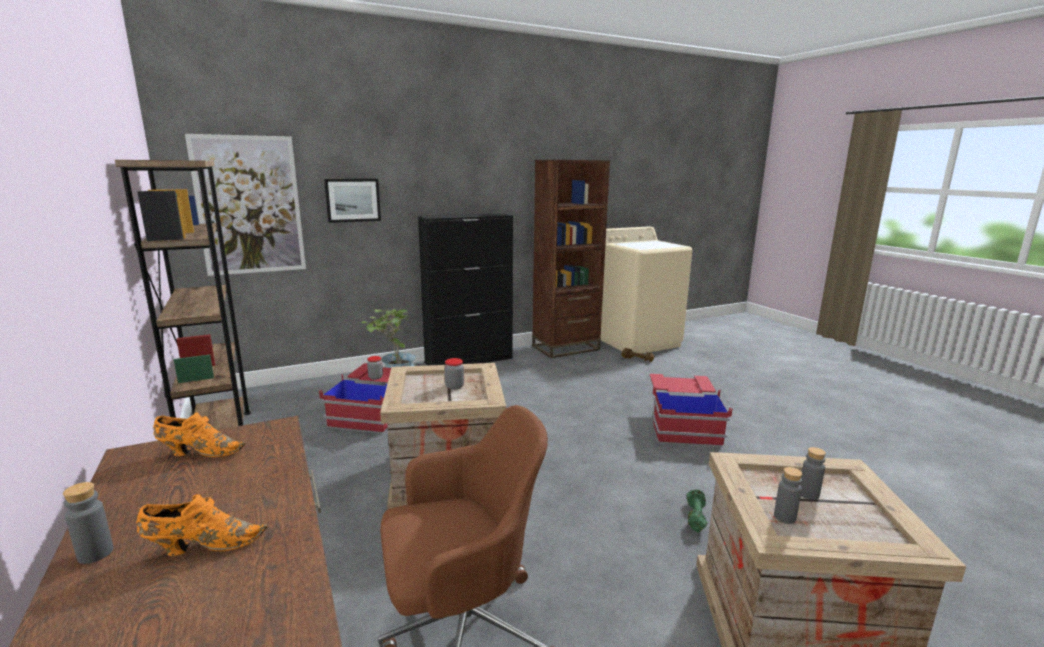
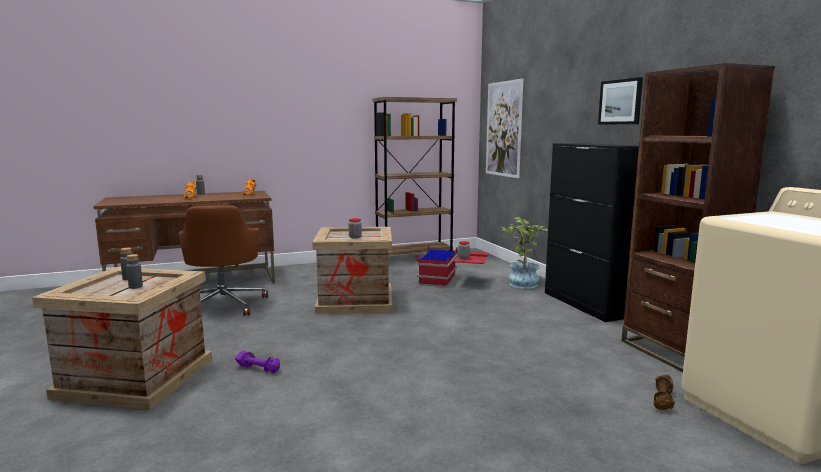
camera: 95 degrees right, 5 degrees down
picture [324,179,381,223] -> picture moved to [598,77,643,125]
red storage box [650,374,732,447] -> none
green dumbbell [686,489,708,533] -> purple dumbbell [235,350,280,374]

